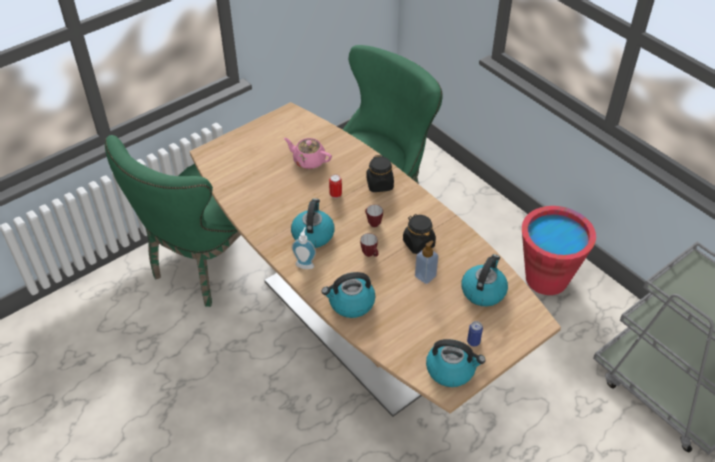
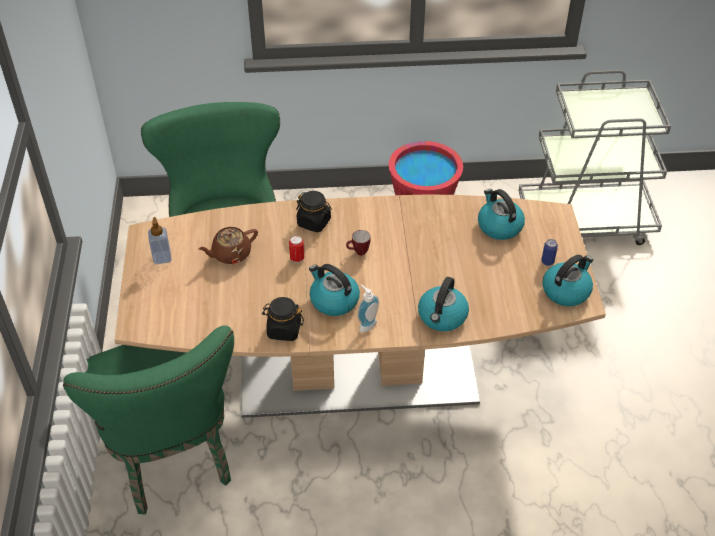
camera: 55 degrees left, 0 degrees up
pink teapot [284,138,332,169] -> brown teapot [198,227,258,264]
mug [360,233,379,257] -> none
black jar [403,214,436,254] -> black jar moved to [262,297,304,341]
soap dispenser [415,240,439,284] -> soap dispenser moved to [148,217,172,265]

